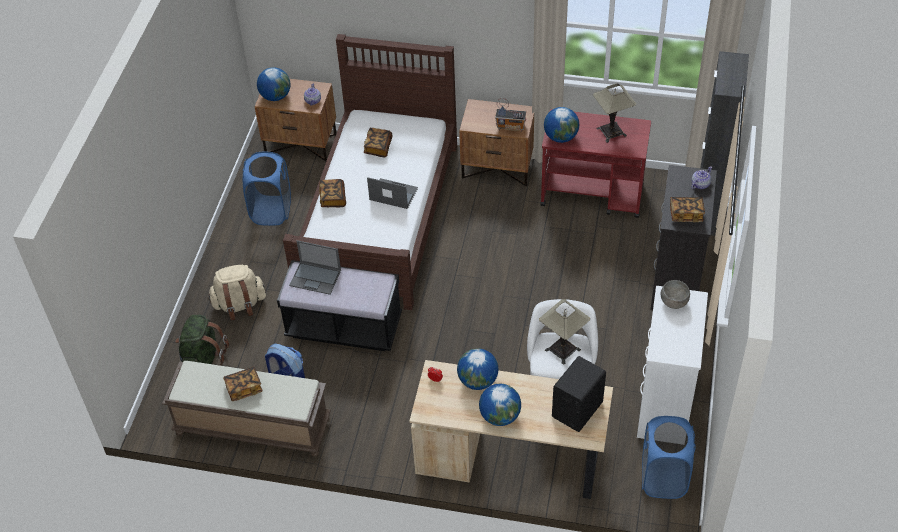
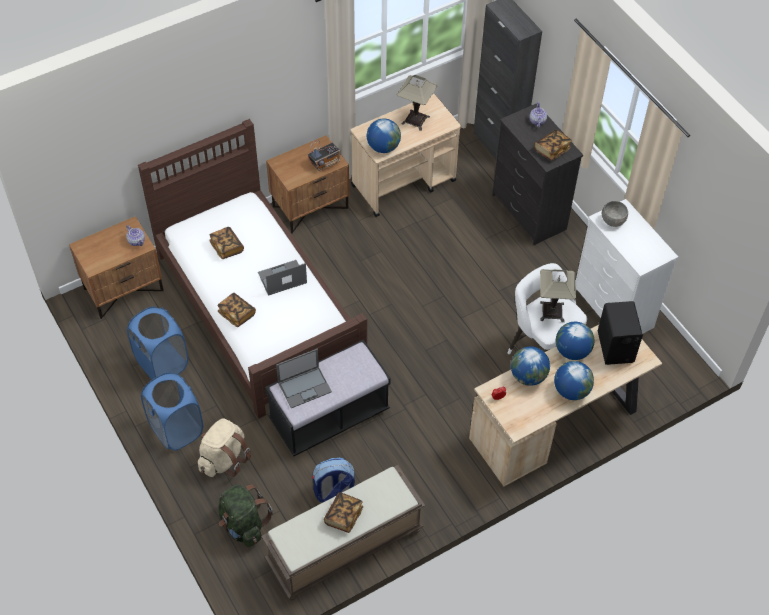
camera: 45 degrees left, 5 degrees up
globe [257,67,290,101] -> globe moved to [556,322,594,360]
red cart [541,109,651,218] -> beige cart [351,94,461,217]
blue laundry basket [642,416,696,499] -> blue laundry basket moved to [141,372,203,451]

